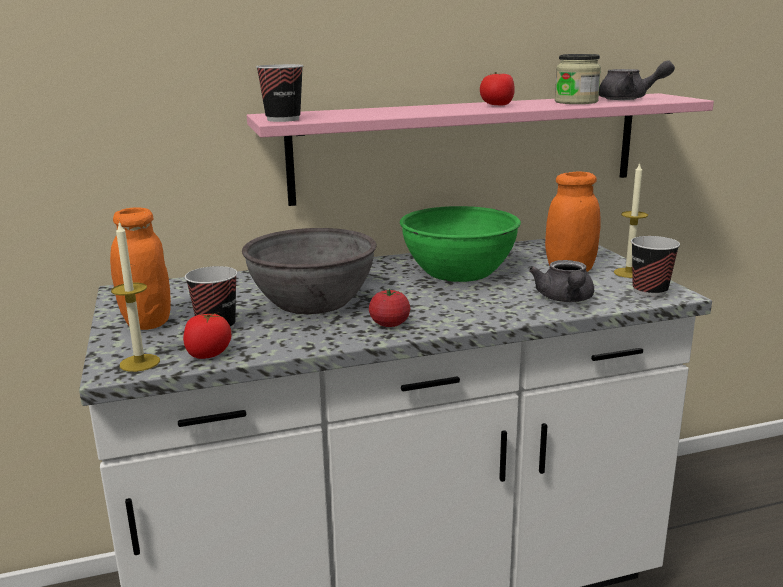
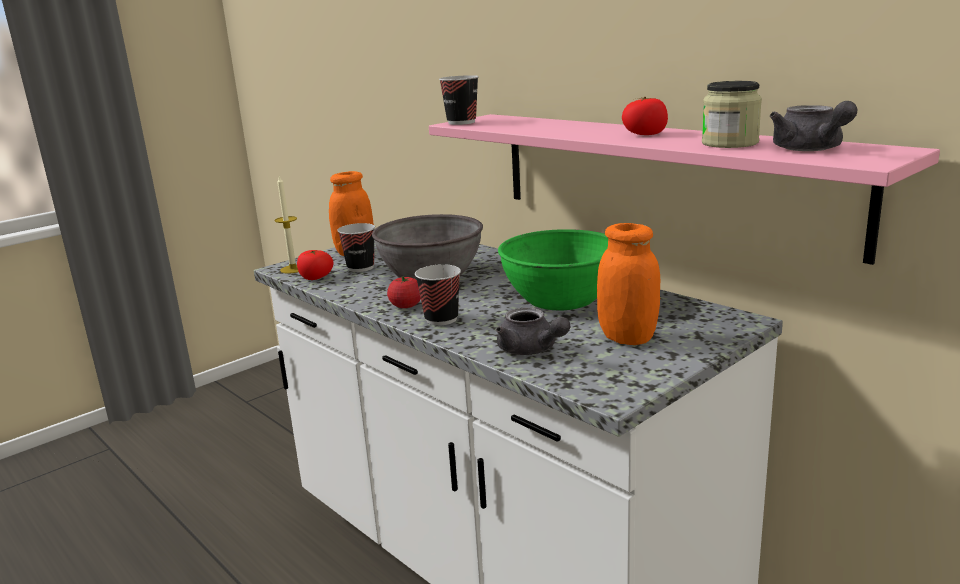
camera: 65 degrees right, 0 degrees up
grey teapot [529,260,594,302] -> grey teapot turned 105 degrees counterclockwise [496,307,570,355]
candle [614,163,648,278] -> none
cup [631,236,680,297] -> cup moved to [415,264,461,325]

